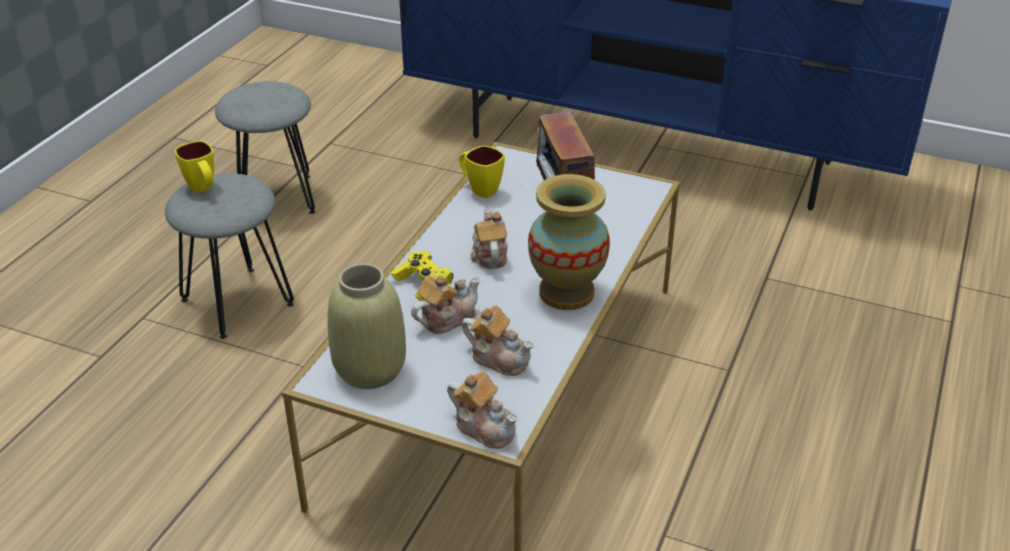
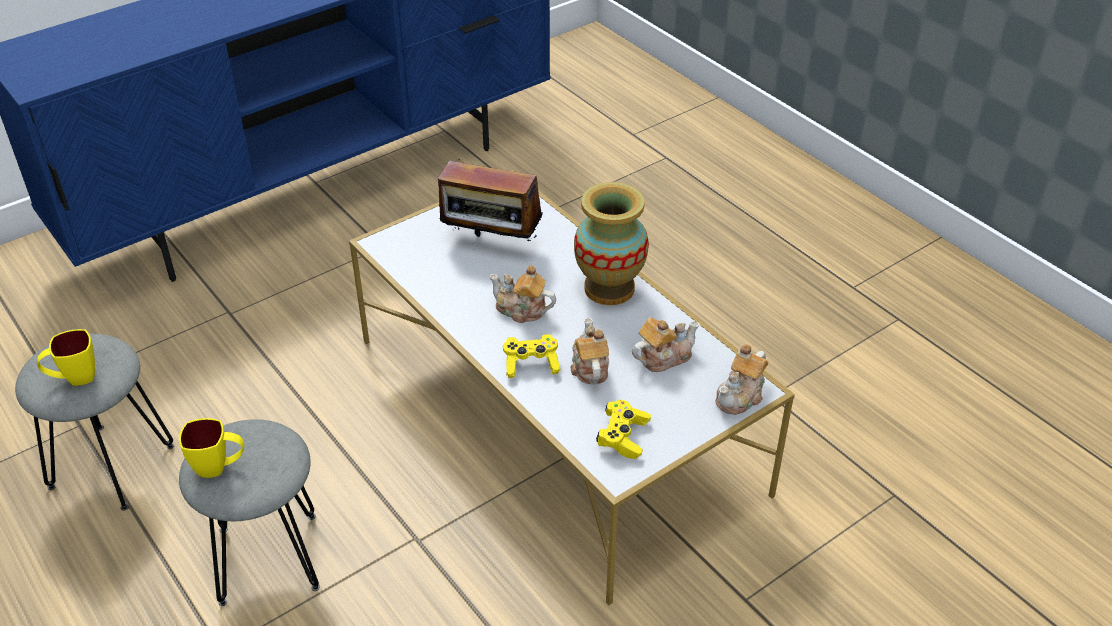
camera: 60 degrees left, 5 degrees up
beige vase [327,264,406,389] -> yellow game controller [596,400,651,459]
teapot [447,371,518,449] -> teapot turned 150 degrees clockwise [716,344,768,415]
yellow mug [459,146,505,198] -> yellow mug moved to [37,329,95,386]

